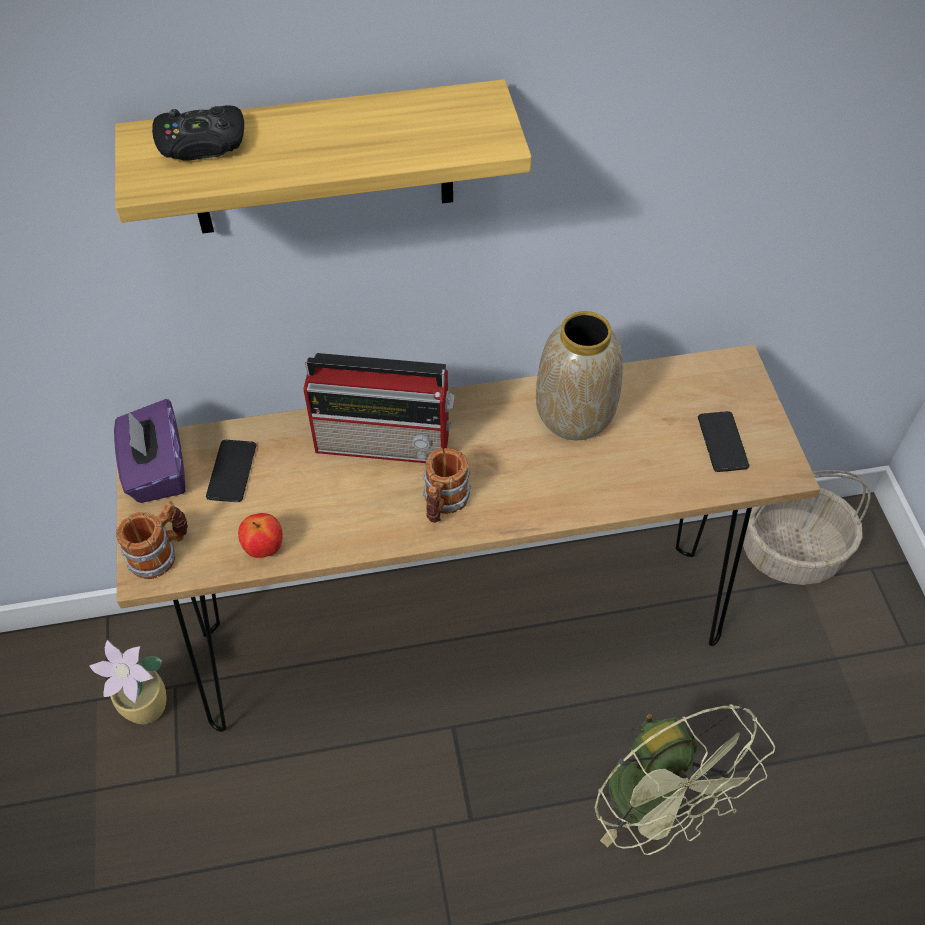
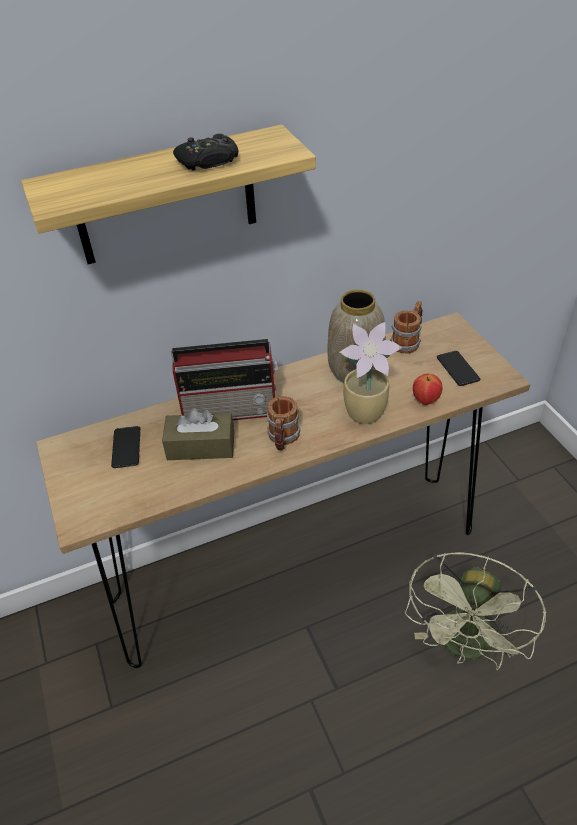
camera: 10 degrees left, 10 degrees down
potted plant [89,639,167,724] -> potted plant moved to [340,322,402,424]
purple tissue box [114,399,185,503] -> none
mug [116,501,188,579] -> mug moved to [390,301,423,354]
black game controller [152,105,244,161] -> black game controller moved to [173,134,238,171]
apple [238,513,283,558] -> apple moved to [413,374,443,405]
green fan [594,704,775,855] -> green fan turned 60 degrees clockwise [405,552,547,670]
basket [743,470,871,585] -> none
none -> brown tissue box [162,408,234,460]

